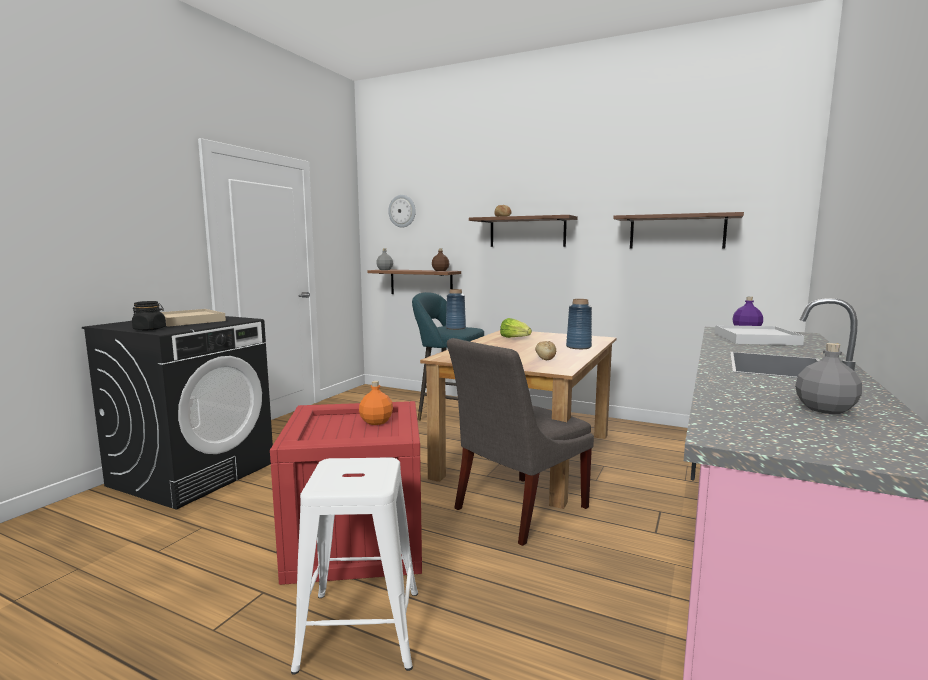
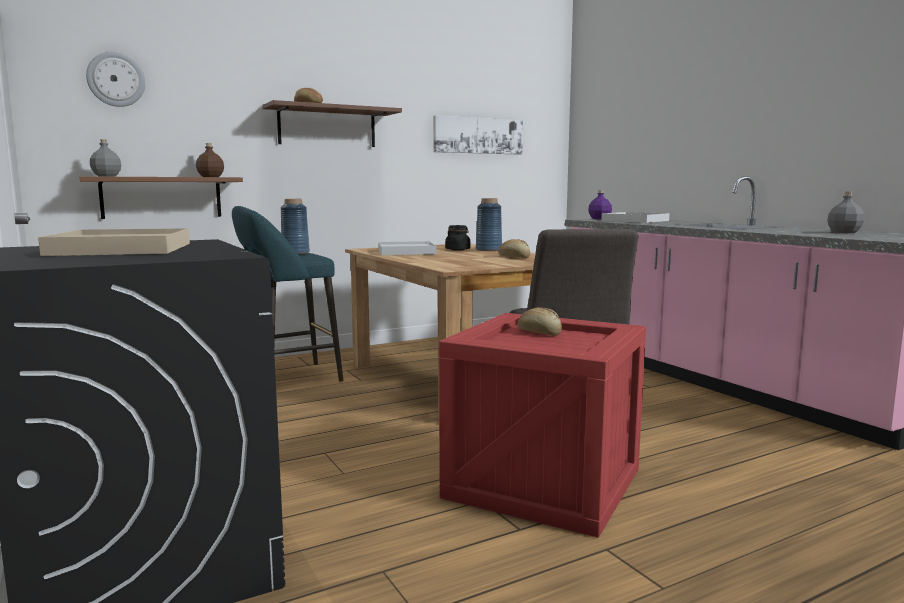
camera: 55 degrees left, 0 degrees up
black jar [132,301,166,331] -> black jar moved to [445,225,470,250]
white stool [291,457,418,674] -> none
orange bottle [359,381,393,425] -> bread [518,307,562,336]
lettuce [500,318,532,338] -> white tray [378,241,436,255]
brown shelf [613,212,744,249] -> picture [433,115,523,155]

